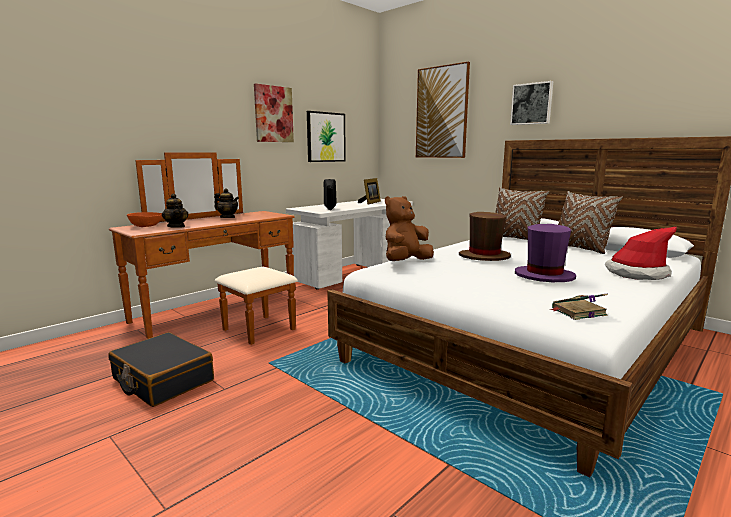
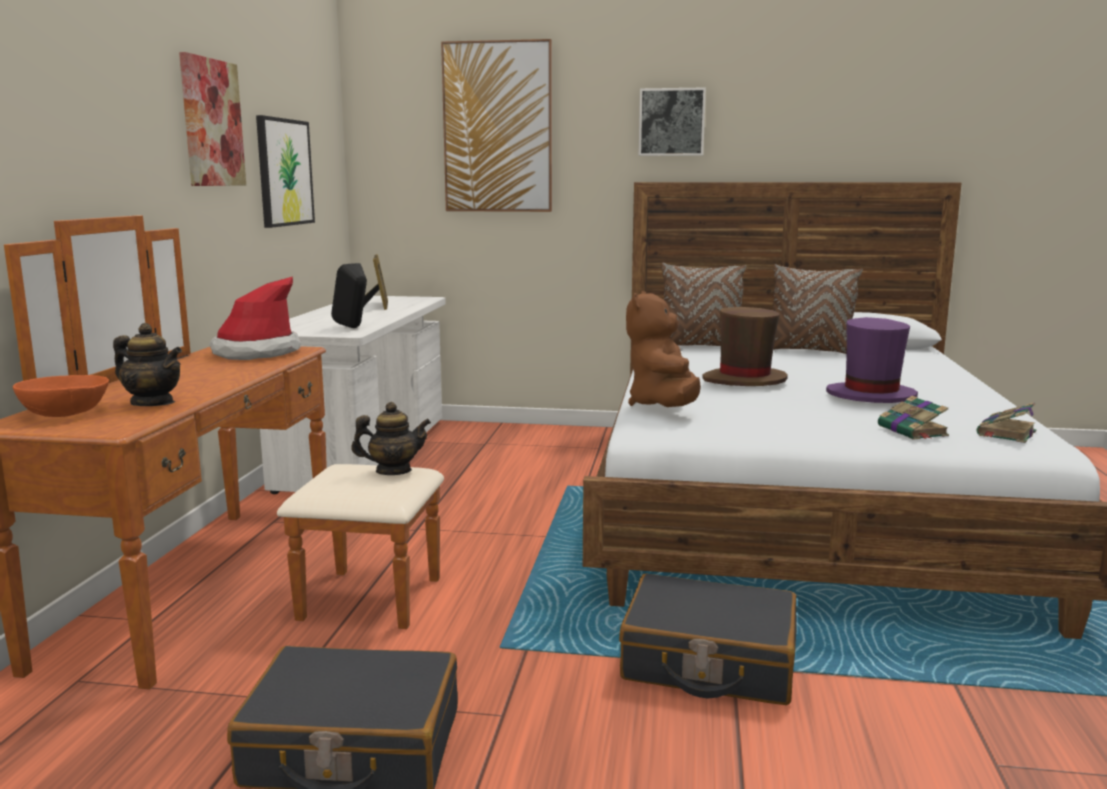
camera: 35 degrees left, 0 degrees up
teapot [214,188,239,218] -> teapot moved to [351,402,431,475]
hat [604,226,677,280] -> hat moved to [209,276,301,360]
none -> black suitcase [619,573,797,705]
none -> book [878,396,949,440]

